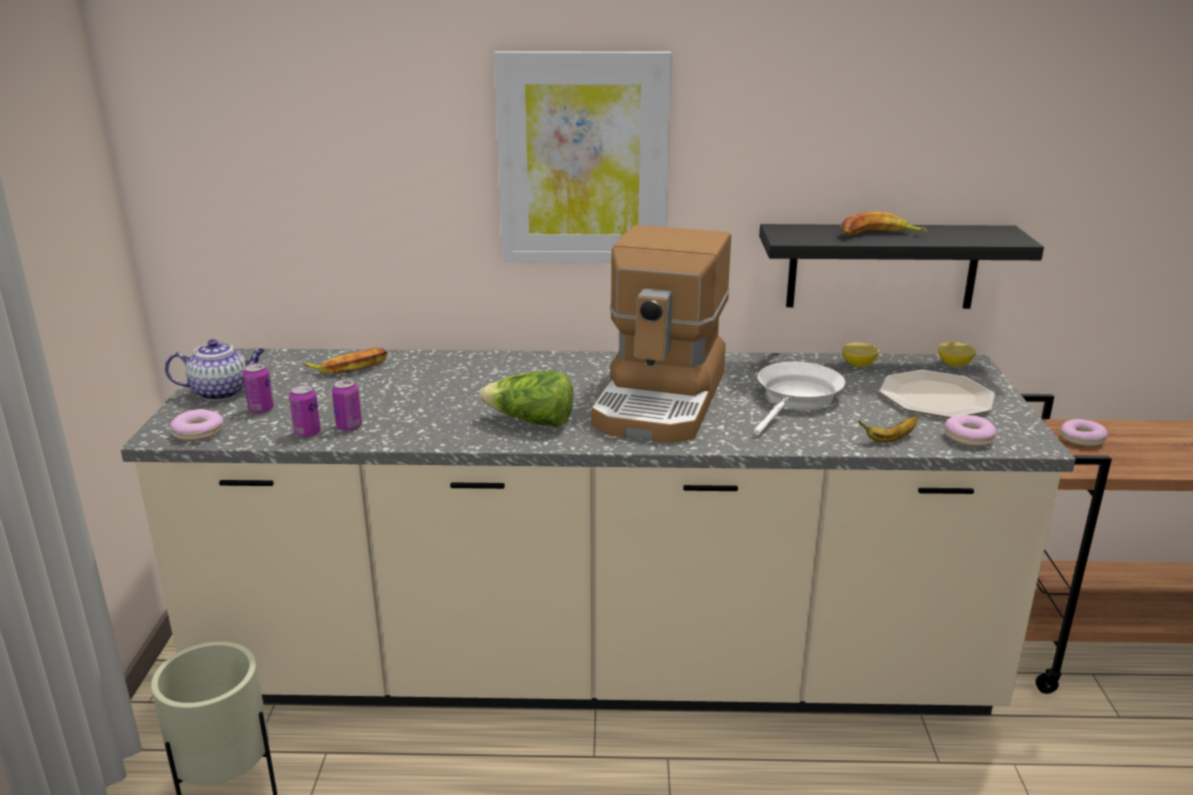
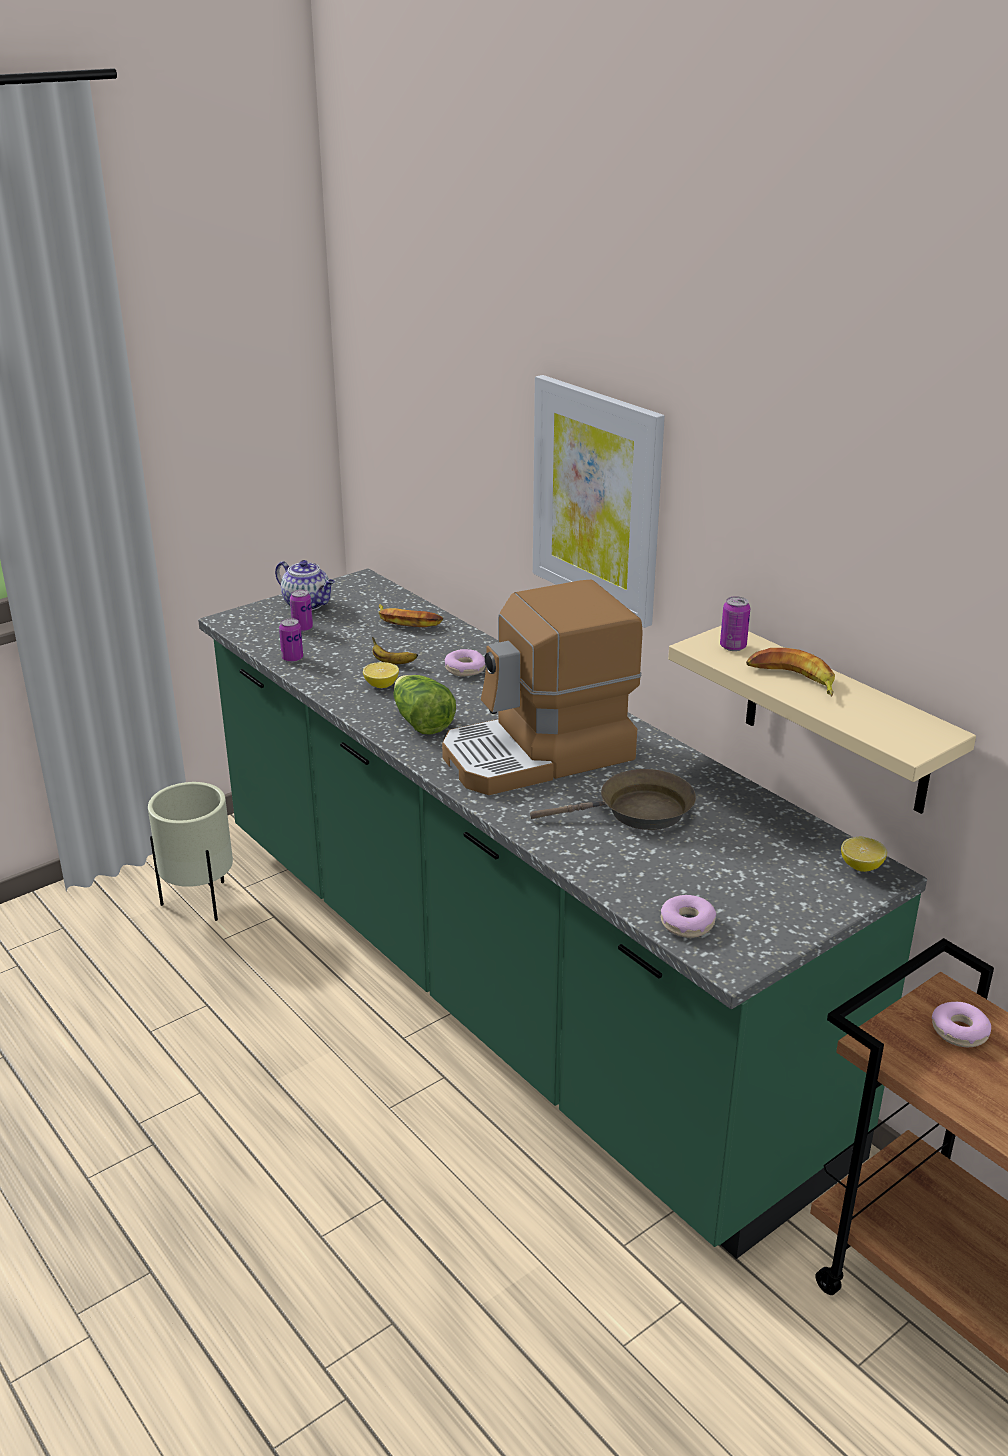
camera: 50 degrees right, 5 degrees up
beige counter [121,348,1075,715] -> green counter [198,568,927,1259]
donut [170,409,224,441] -> donut moved to [445,649,486,676]
can [332,379,362,431] -> can moved to [720,596,750,651]
white frying pan [754,362,846,435] -> brown frying pan [530,769,696,830]
black shelf [759,224,1044,309] -> beige shelf [668,625,976,814]
lemon [842,342,879,367] -> lemon moved to [363,662,399,688]
banana [858,417,918,443] -> banana moved to [372,637,418,664]
plate [879,370,995,418] -> none

